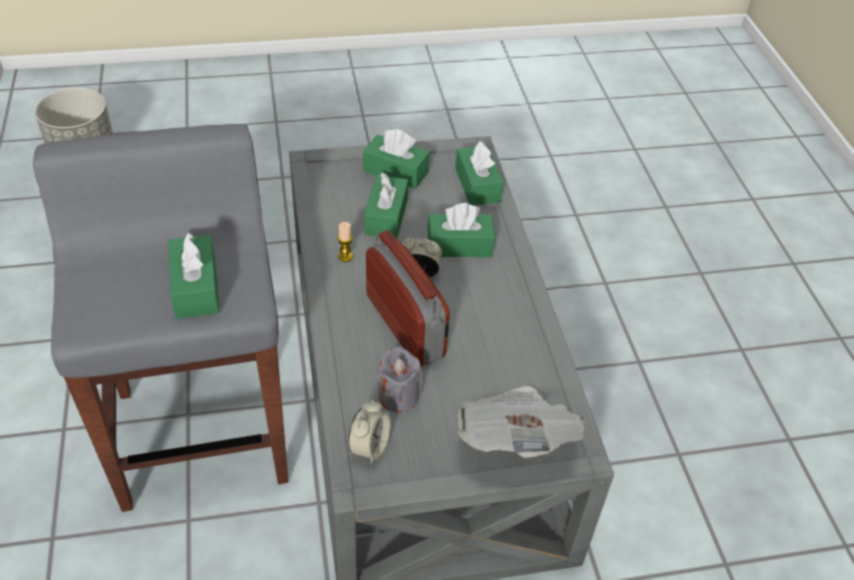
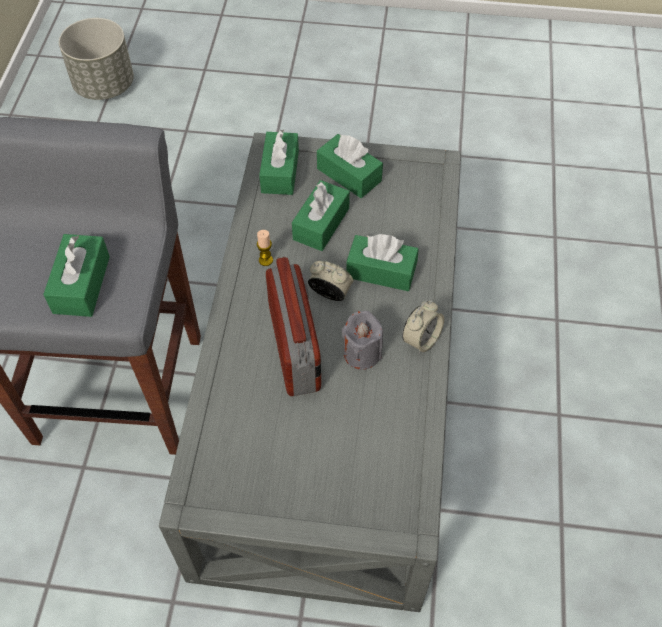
camera: 20 degrees right, 10 degrees up
alarm clock [348,400,391,464] -> alarm clock moved to [402,300,444,354]
grey candle [377,347,422,413] -> grey candle moved to [342,311,383,370]
green tissue box [455,141,503,206] -> green tissue box moved to [259,130,299,195]
newspaper [458,386,585,458] -> none

